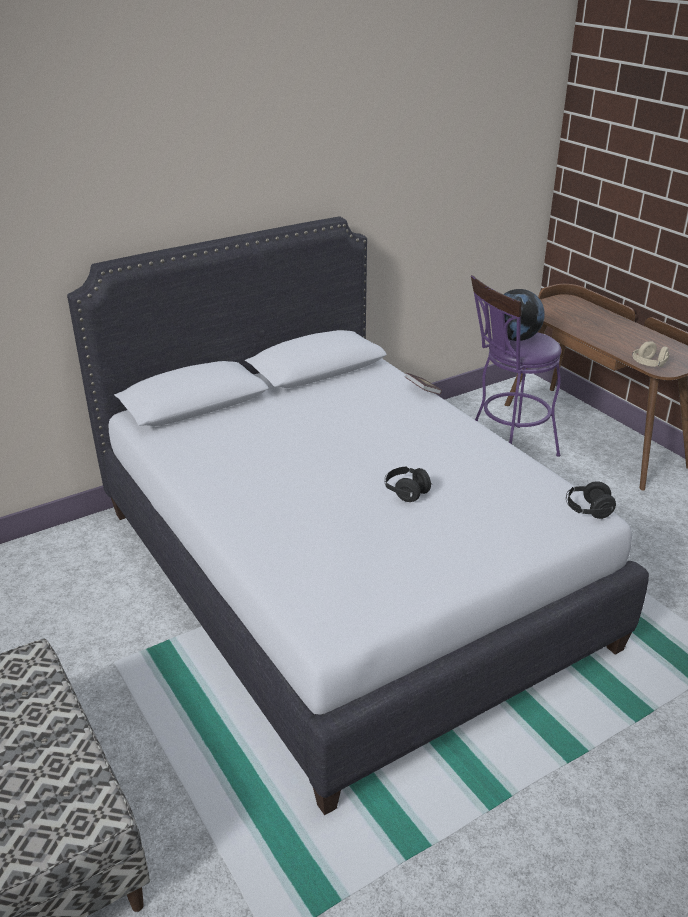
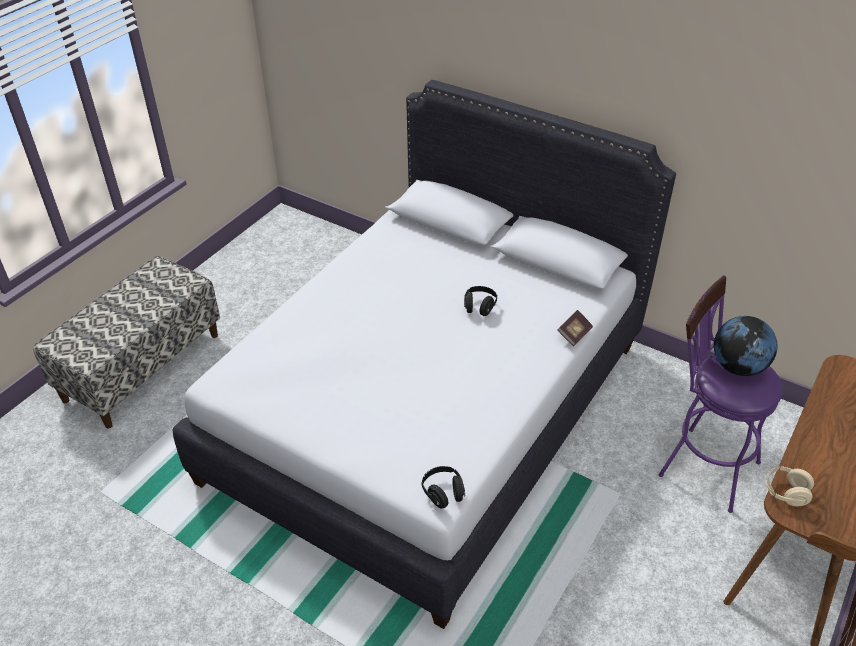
camera: 65 degrees right, 10 degrees up
black headphones [385,467,432,502] -> black headphones moved to [464,286,497,316]

